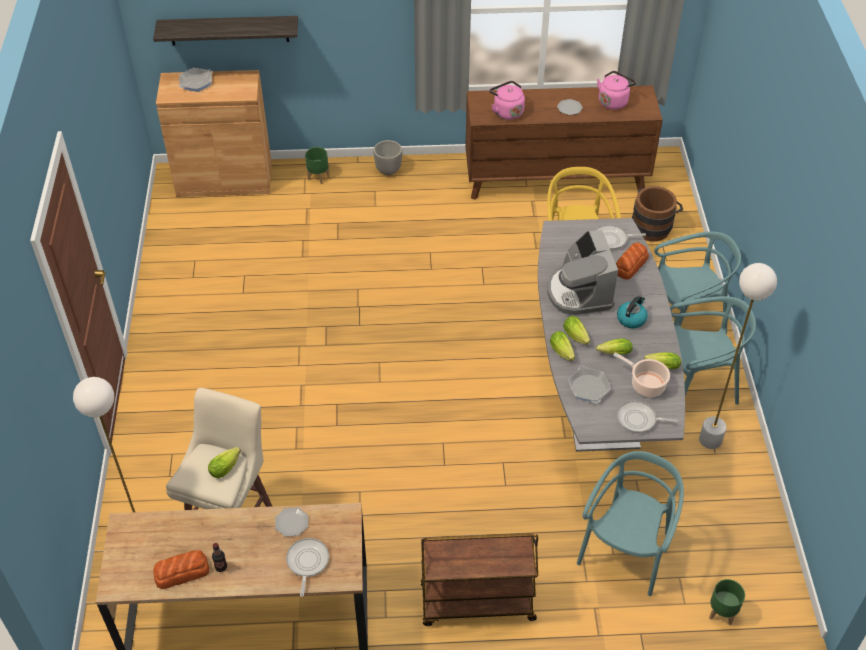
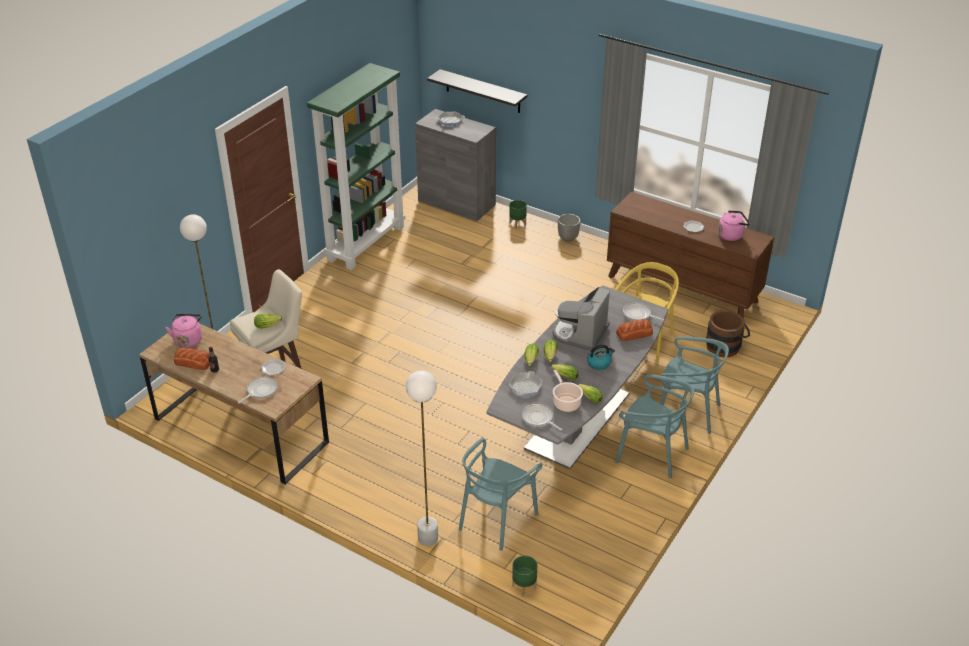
camera: 35 degrees right, 10 degrees down
brown cabinet [156,70,272,197] -> grey cabinet [415,109,496,221]
brown cart [421,533,538,626] -> none
pink kettle [489,81,525,120] -> pink kettle moved to [165,314,202,348]
turquoise chair [577,451,684,596] -> turquoise chair turned 150 degrees clockwise [459,438,542,551]
white floor lamp [699,263,777,449] -> white floor lamp moved to [406,371,438,546]
none -> green bookcase [307,63,405,270]

